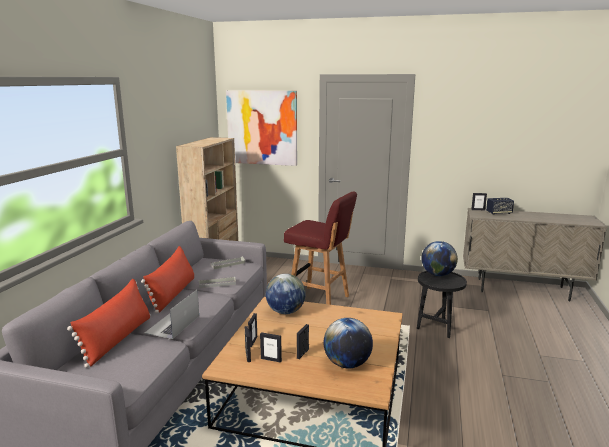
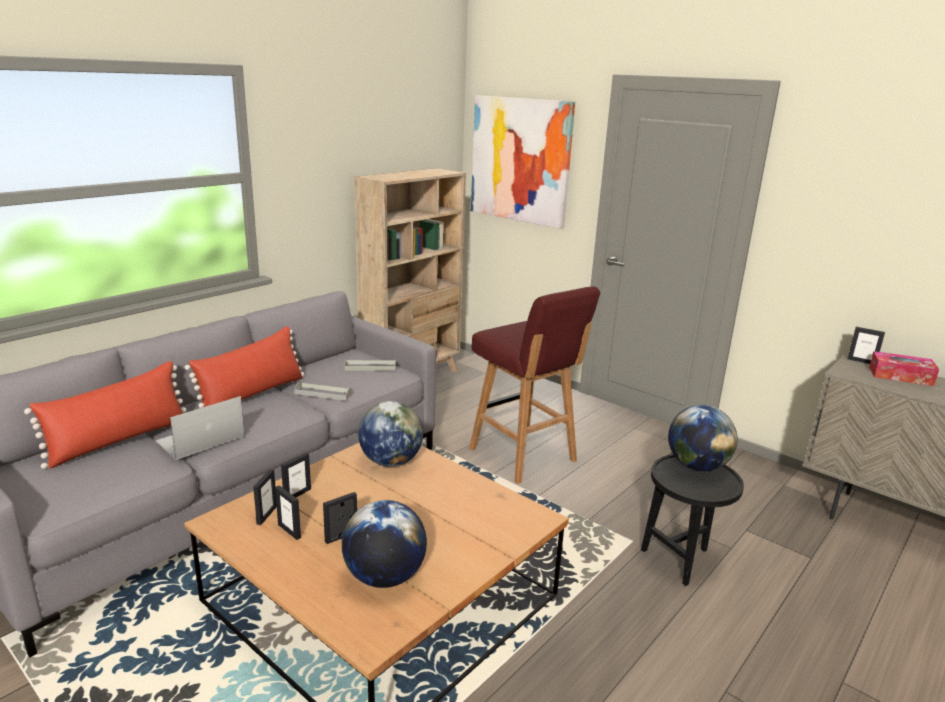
camera: 25 degrees right, 5 degrees up
speaker [486,198,514,215] -> tissue box [869,351,939,386]

